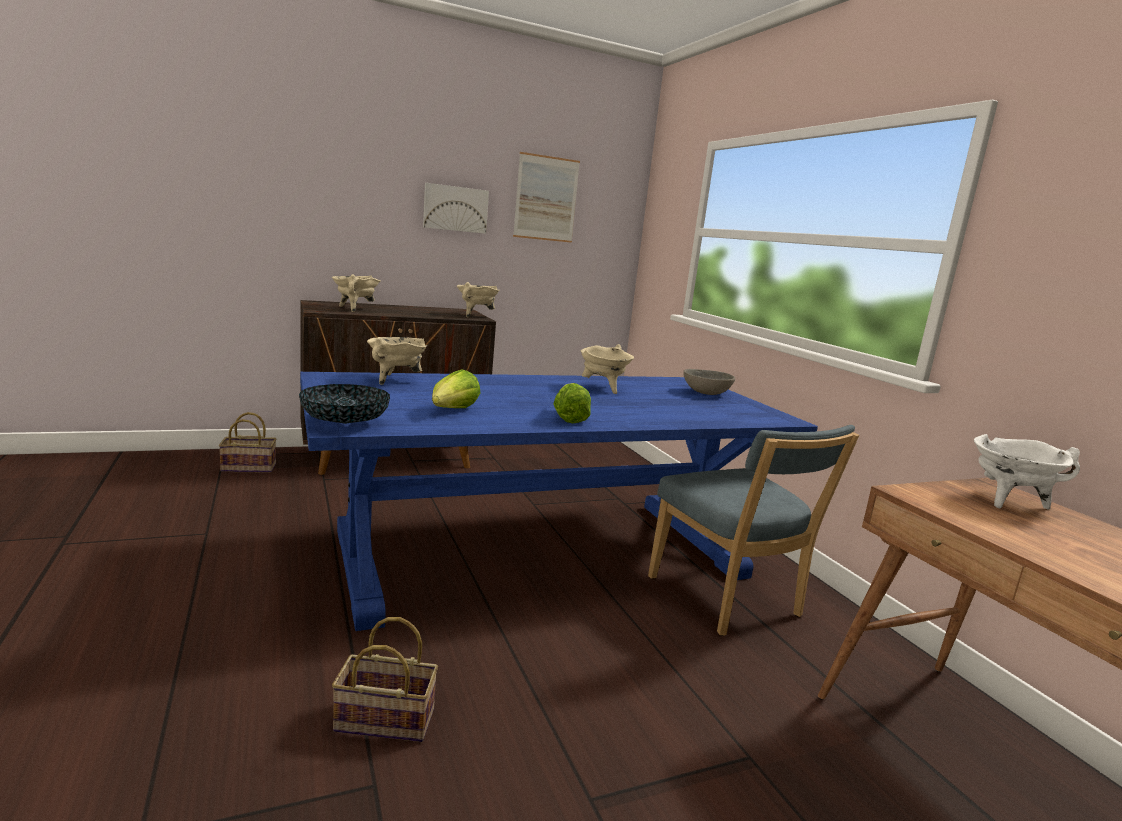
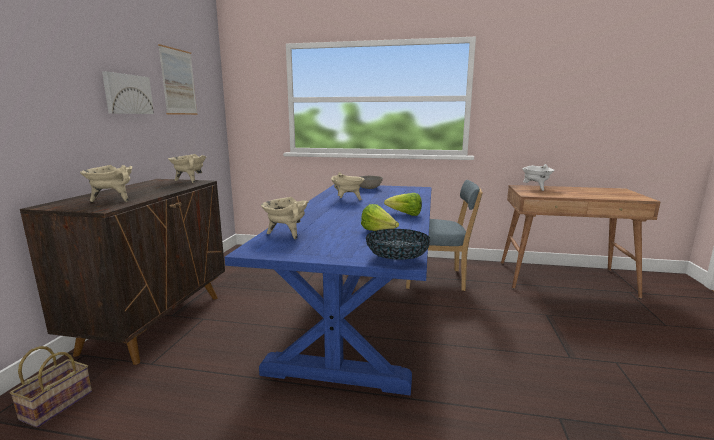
camera: 55 degrees left, 0 degrees up
basket [332,617,438,742] -> none

